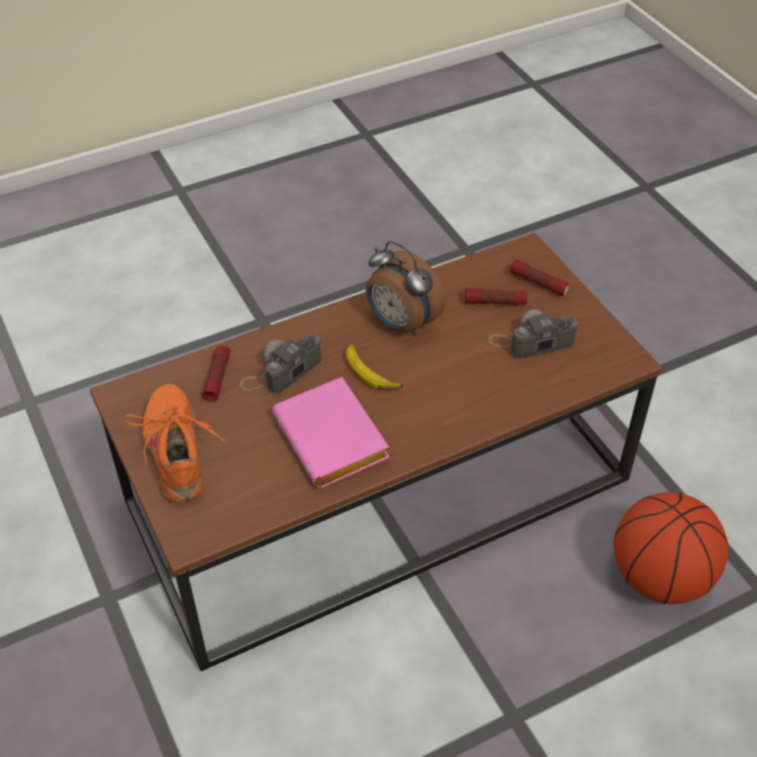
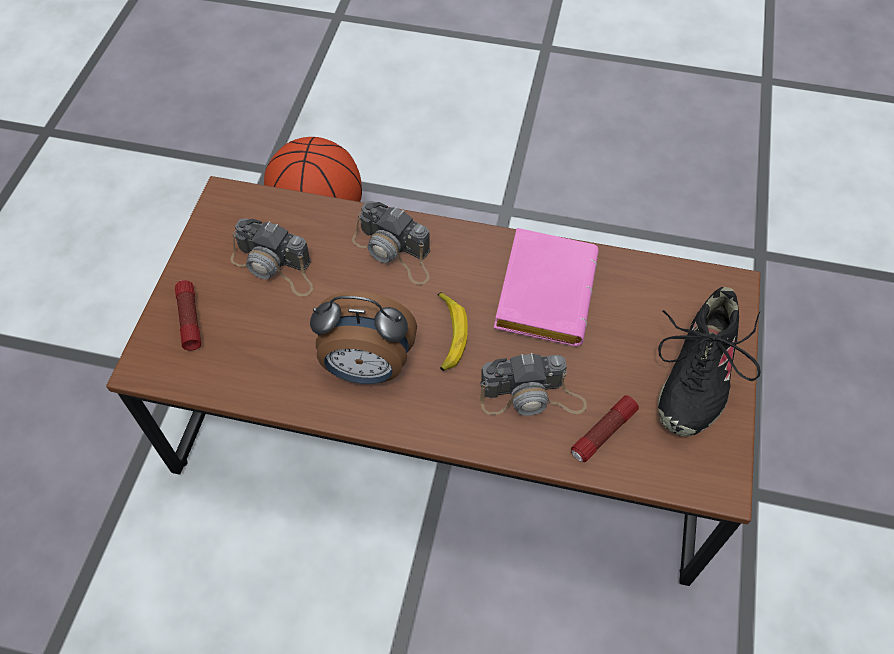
camera: 140 degrees left, 10 degrees up
orange shoe [123,384,226,502] -> black shoe [658,287,761,436]
alarm clock [366,241,446,336] -> alarm clock turned 105 degrees clockwise [310,292,417,384]
flashlight [465,288,528,306] -> none
none -> camera [352,201,430,285]

